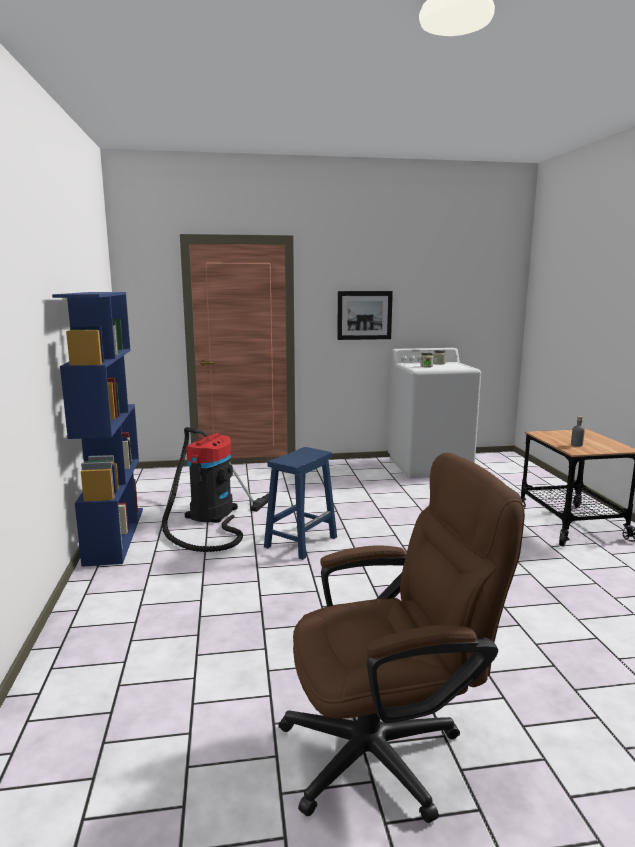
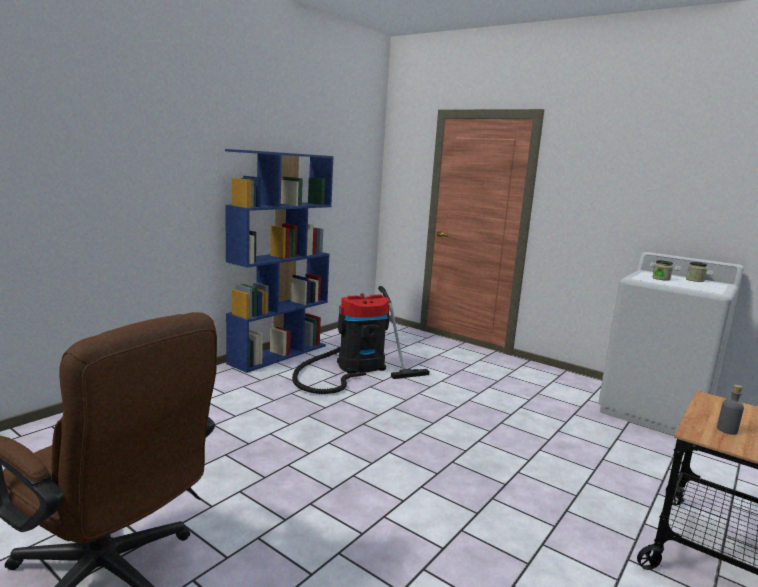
camera: 45 degrees right, 0 degrees up
blue stool [264,447,337,560] -> none
picture [337,291,393,340] -> none

